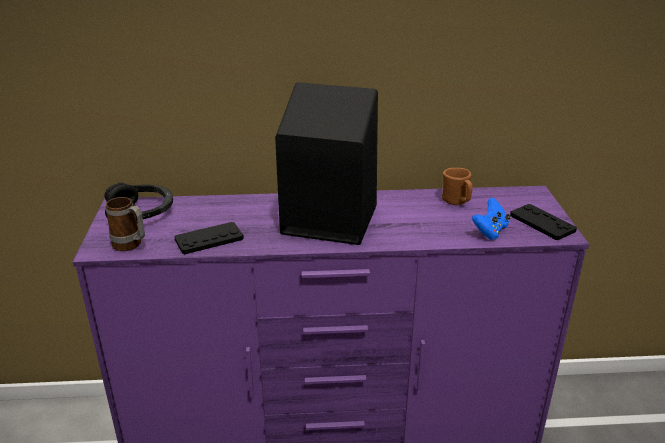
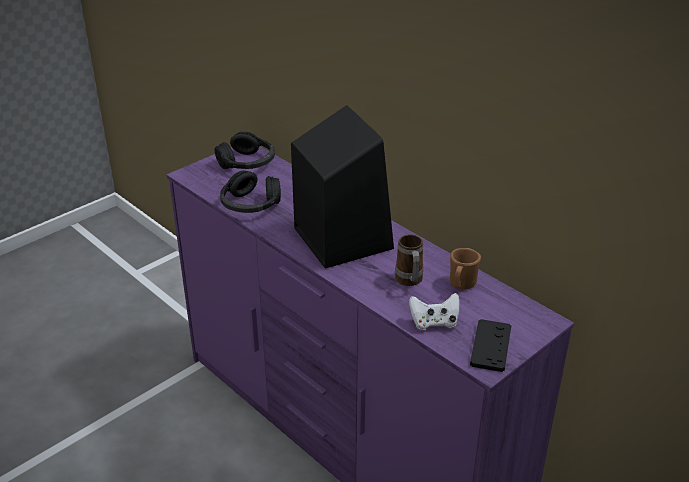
camera: 50 degrees right, 5 degrees up
mug [106,197,145,251] -> mug moved to [395,234,423,286]
black game controller [174,222,244,254] -> black headphones [220,170,281,213]
blue game controller [472,198,510,240] -> white game controller [409,293,460,330]

